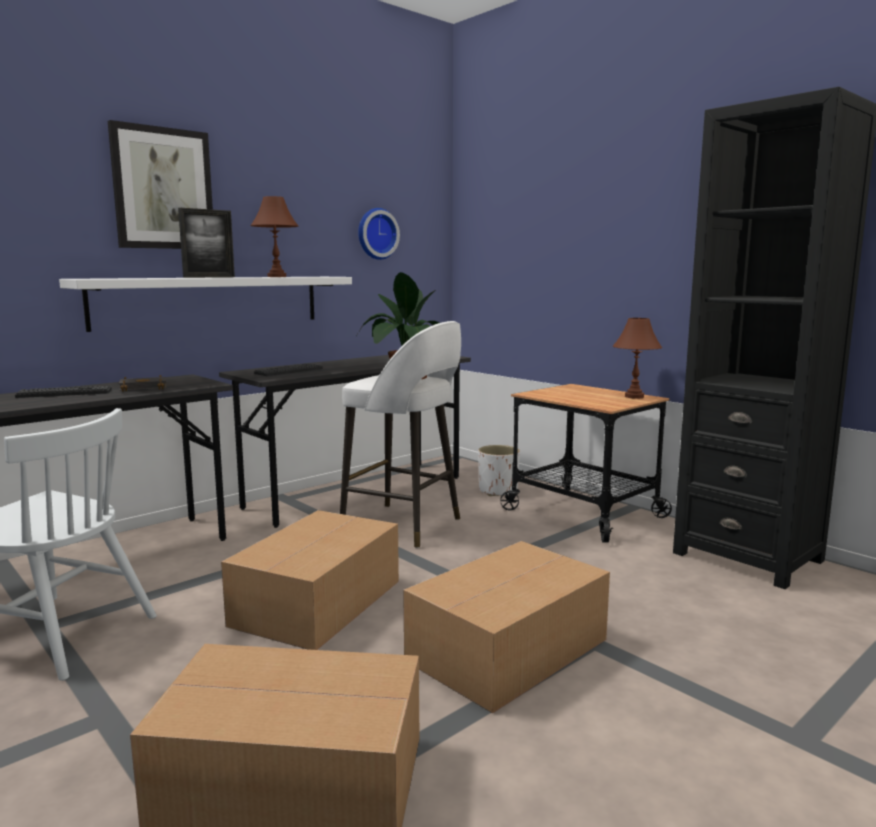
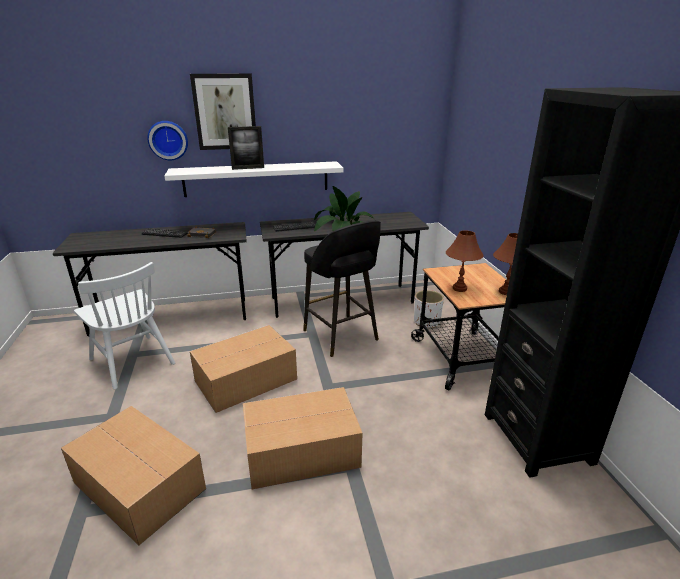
camera: 30 degrees right, 15 degrees up
brown table lamp [250,196,299,277] -> brown table lamp moved to [446,231,484,292]
white stool [340,321,461,548] -> black stool [303,221,381,357]
wall clock [358,208,400,260] -> wall clock moved to [147,121,188,160]

